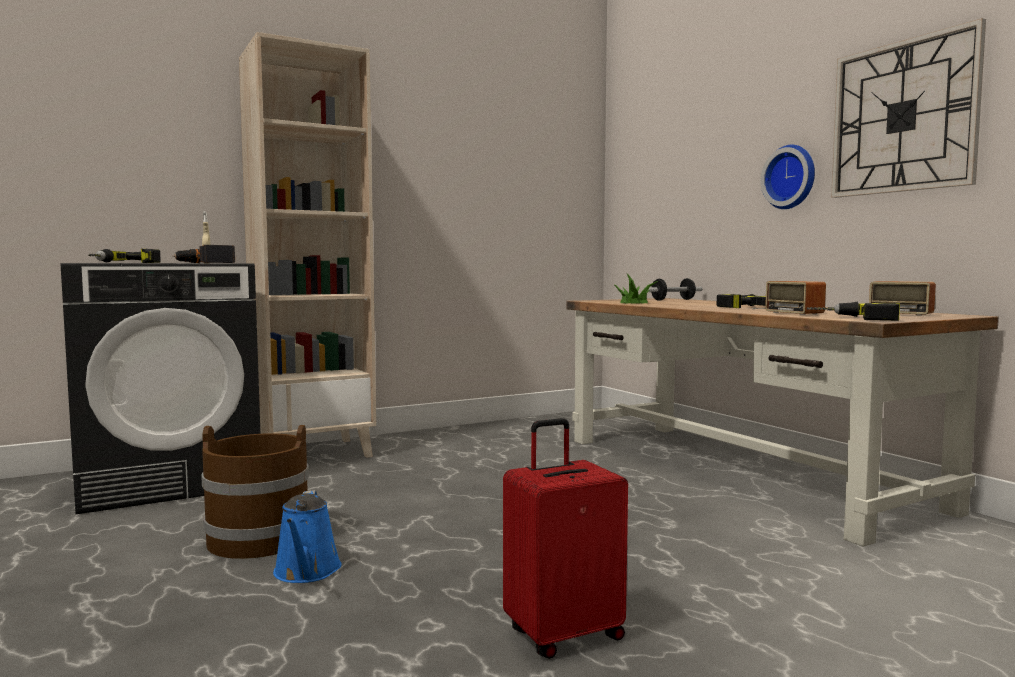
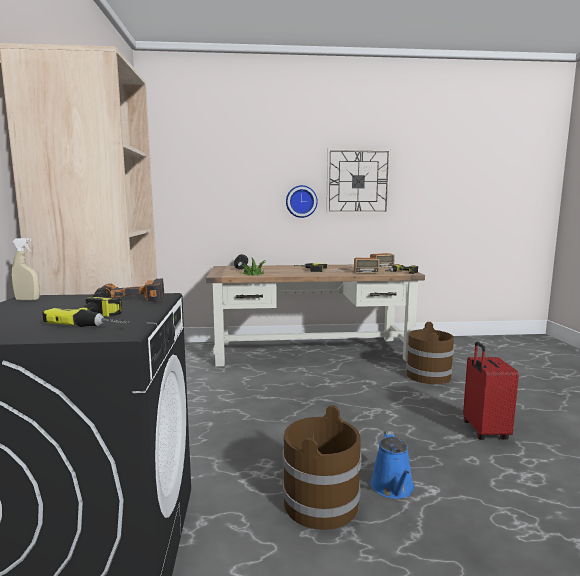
camera: 65 degrees left, 5 degrees up
blue watering can [273,490,342,583] -> blue watering can turned 75 degrees clockwise [371,431,414,499]
none -> brown bucket [406,322,454,385]

